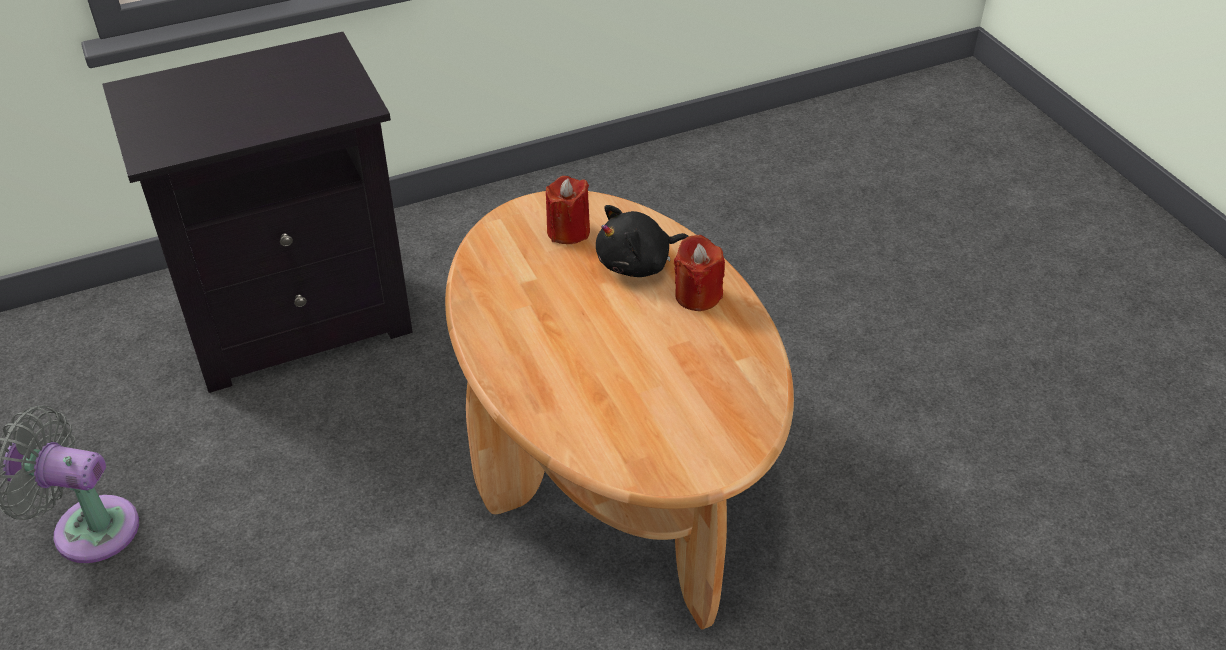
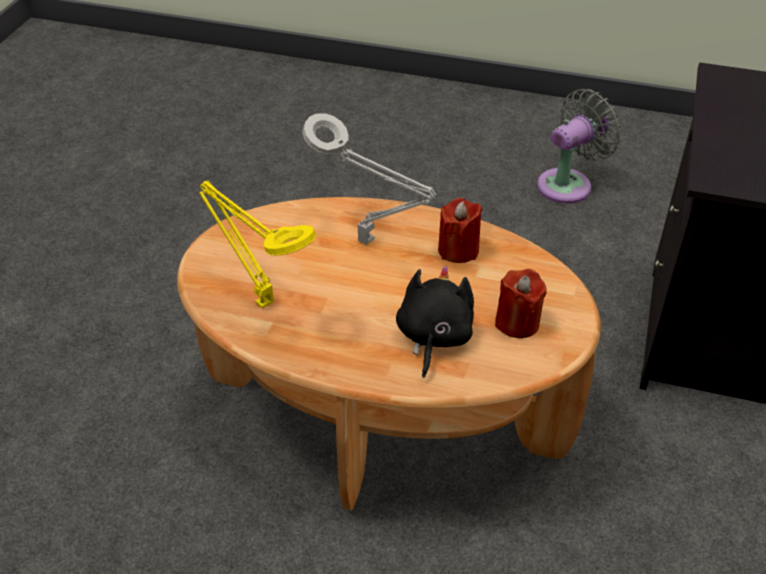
camera: 130 degrees right, 0 degrees up
red candle [674,235,725,311] -> red candle moved to [438,198,483,263]
none -> yellow table lamp [199,181,316,309]
none -> grey table lamp [302,113,436,245]

